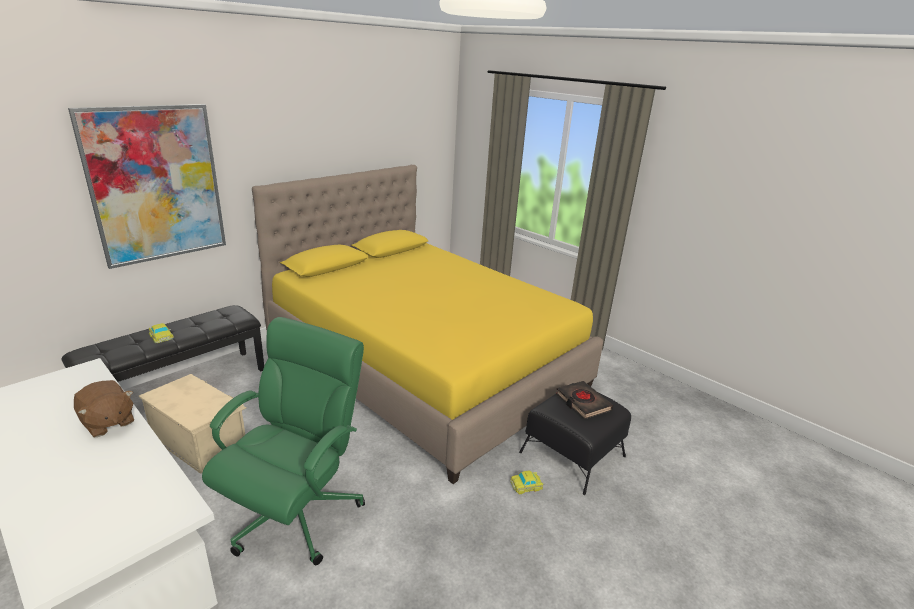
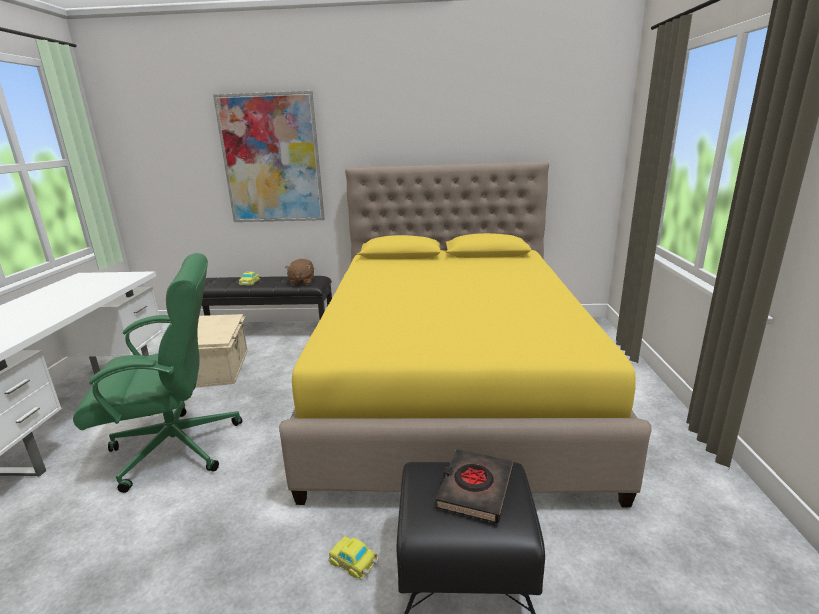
camera: 50 degrees right, 5 degrees down
brown plush toy [74,380,134,437] -> brown plush toy moved to [285,259,314,286]

